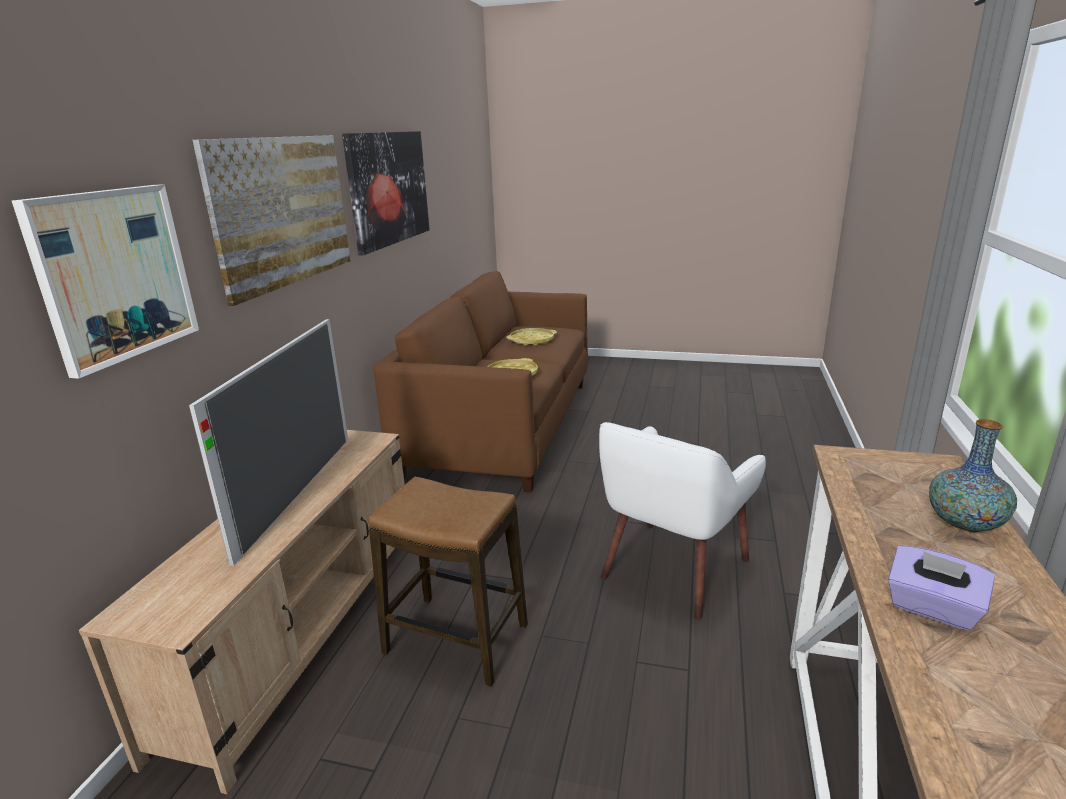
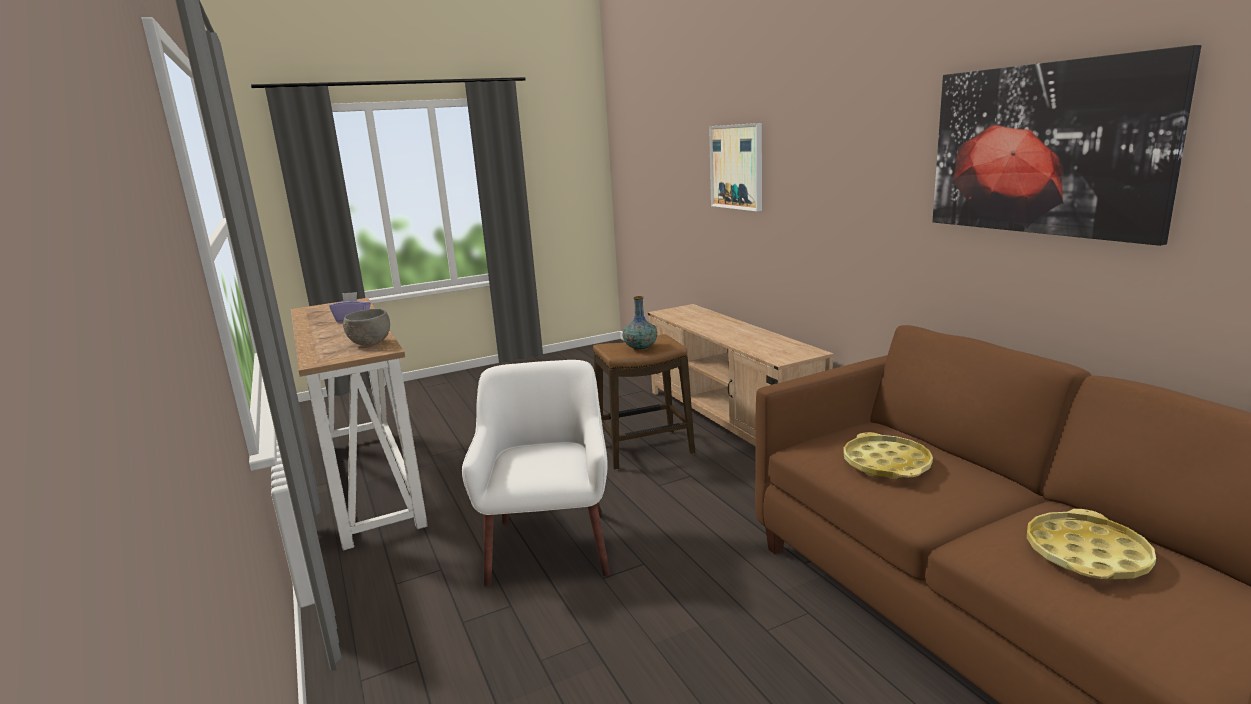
camera: 140 degrees right, 5 degrees down
television [189,319,348,566] -> none
picture [192,135,351,306] -> none
vase [929,419,1017,532] -> vase moved to [623,296,657,351]
none -> grey bowl [343,309,390,346]

